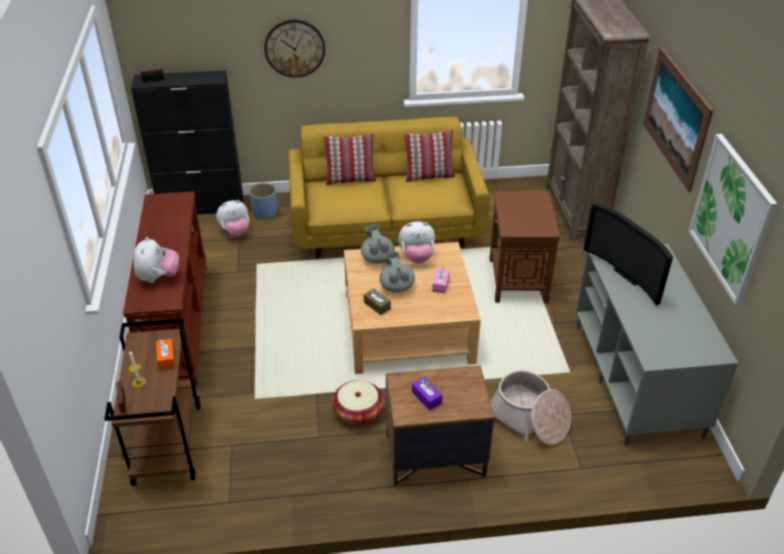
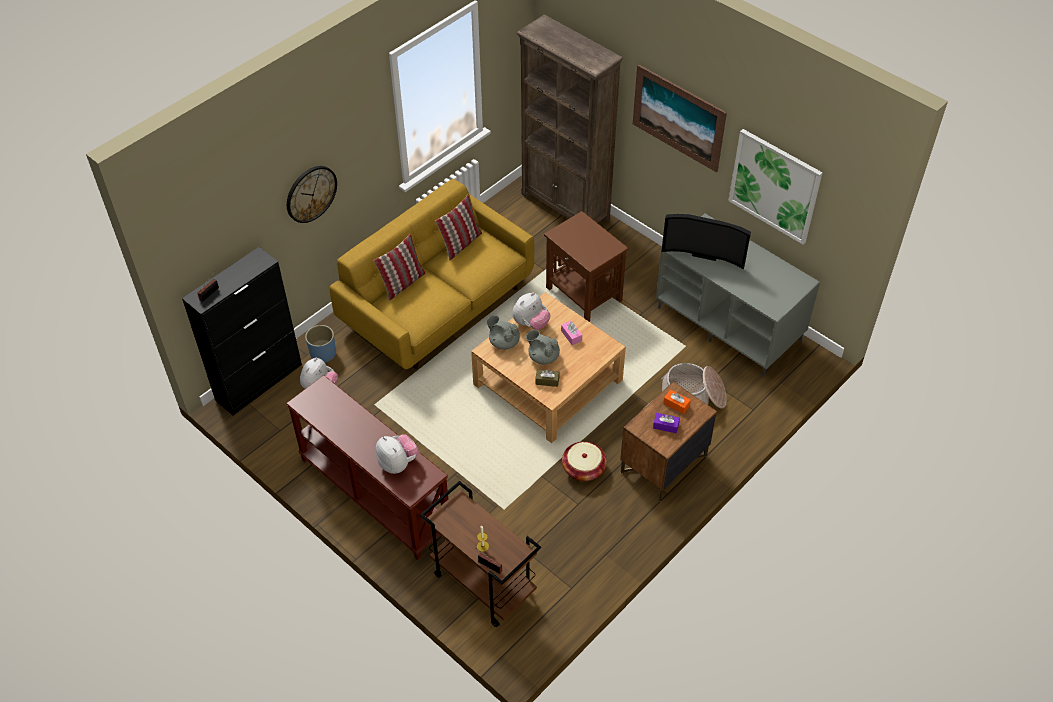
camera: 40 degrees left, 10 degrees up
orange tissue box [156,339,175,370] -> orange tissue box moved to [663,389,691,414]

